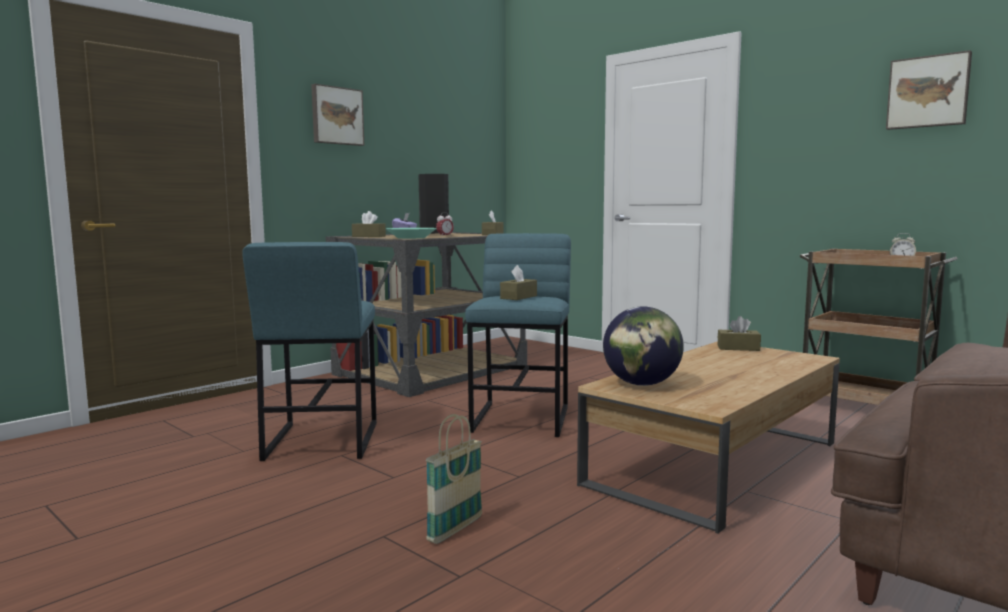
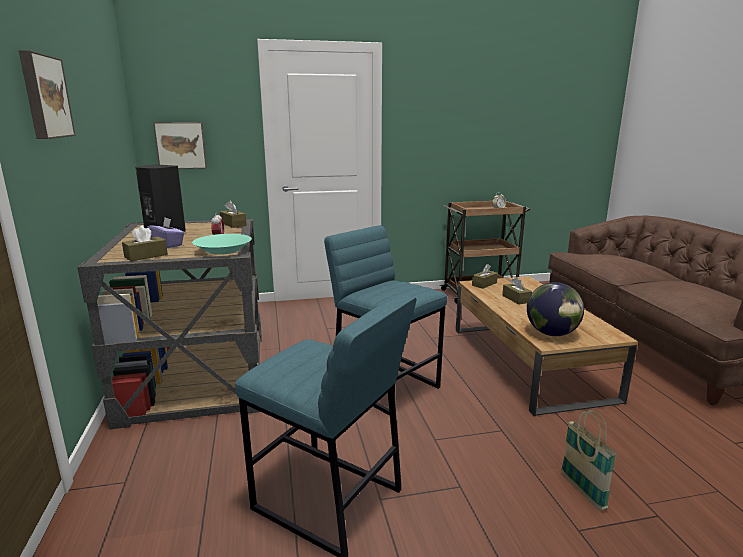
camera: 55 degrees left, 10 degrees up
brown tissue box [500,265,537,300] -> brown tissue box moved to [502,277,532,304]
picture [886,50,972,130] -> picture moved to [153,122,207,169]

